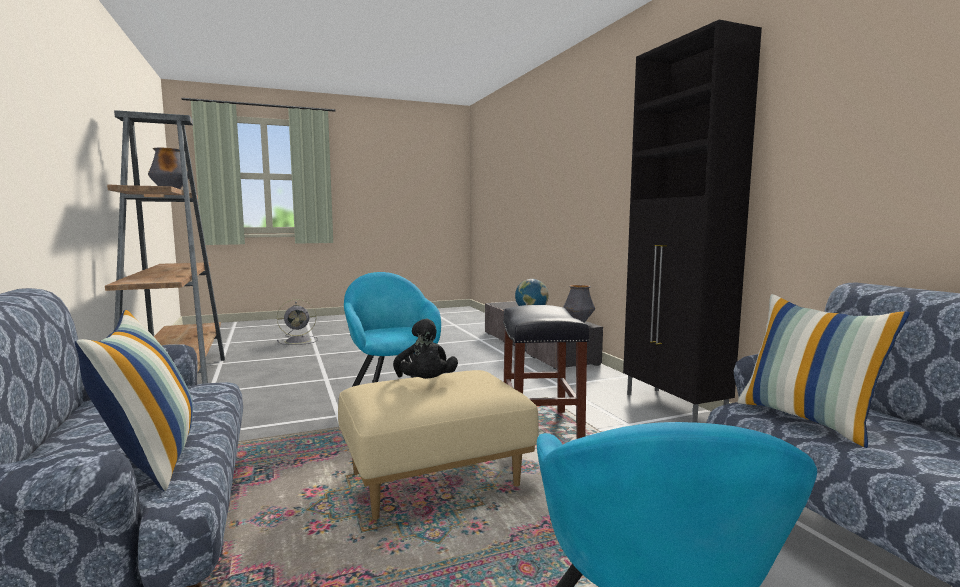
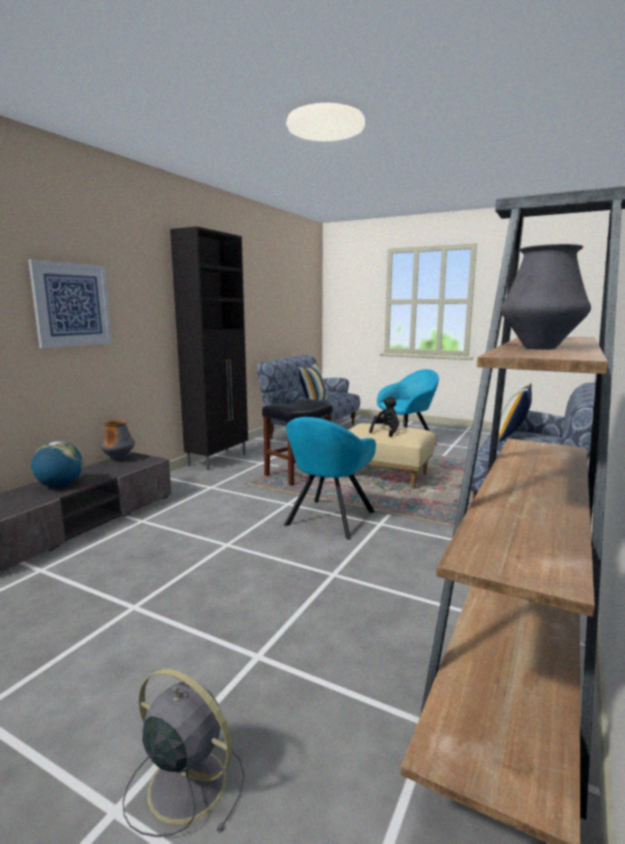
camera: 130 degrees left, 5 degrees up
none -> picture [28,259,112,348]

